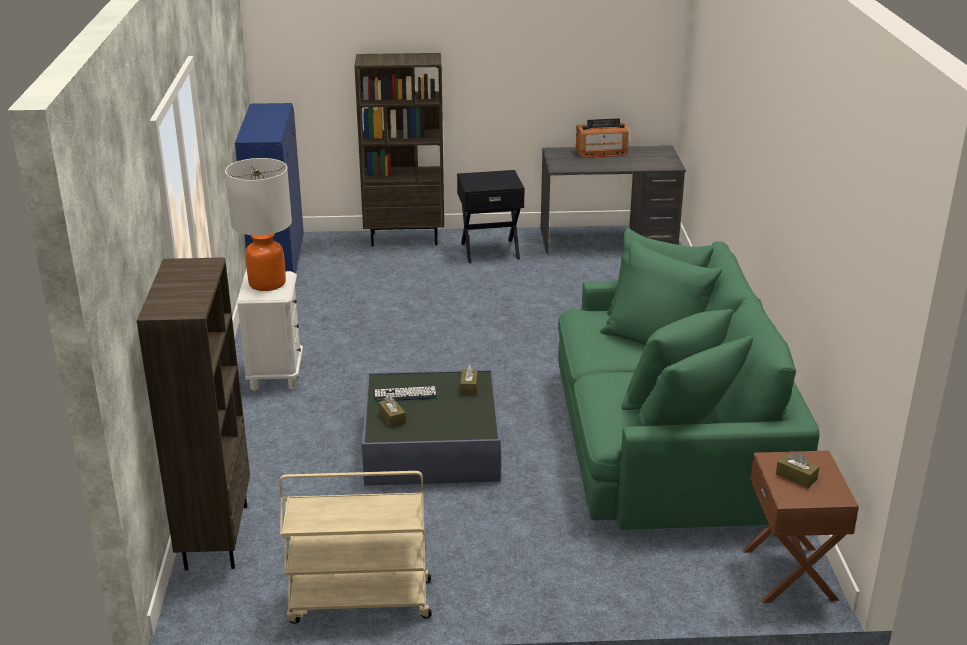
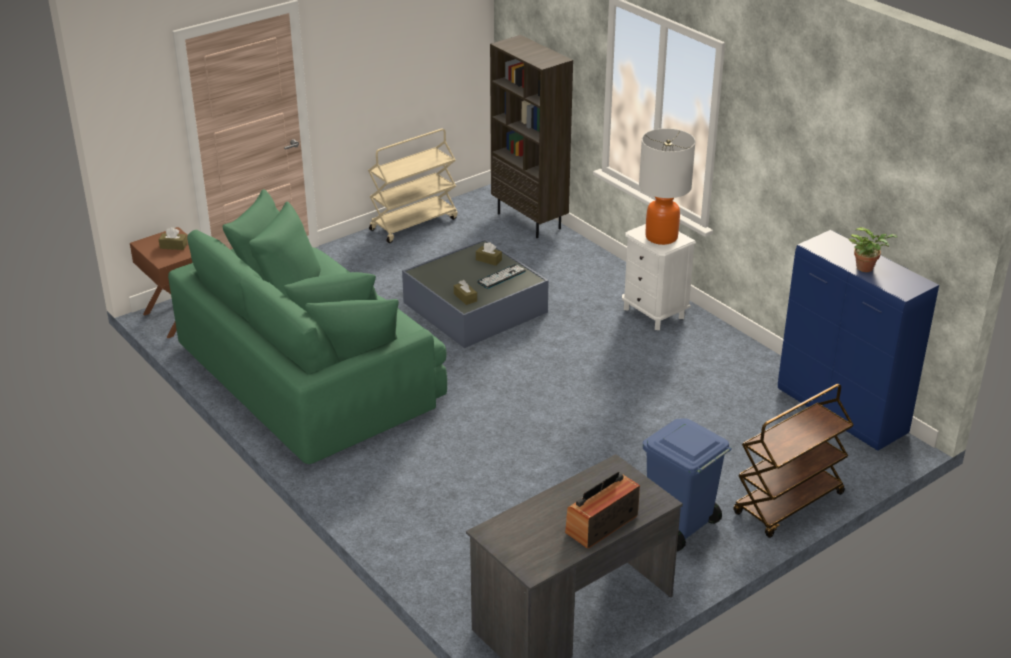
camera: 145 degrees right, 5 degrees up
brown bookcase [354,53,444,247] -> brown cart [733,384,854,538]
black side table [457,170,525,263] -> blue trash can [643,418,732,551]
none -> potted plant [849,227,898,272]

